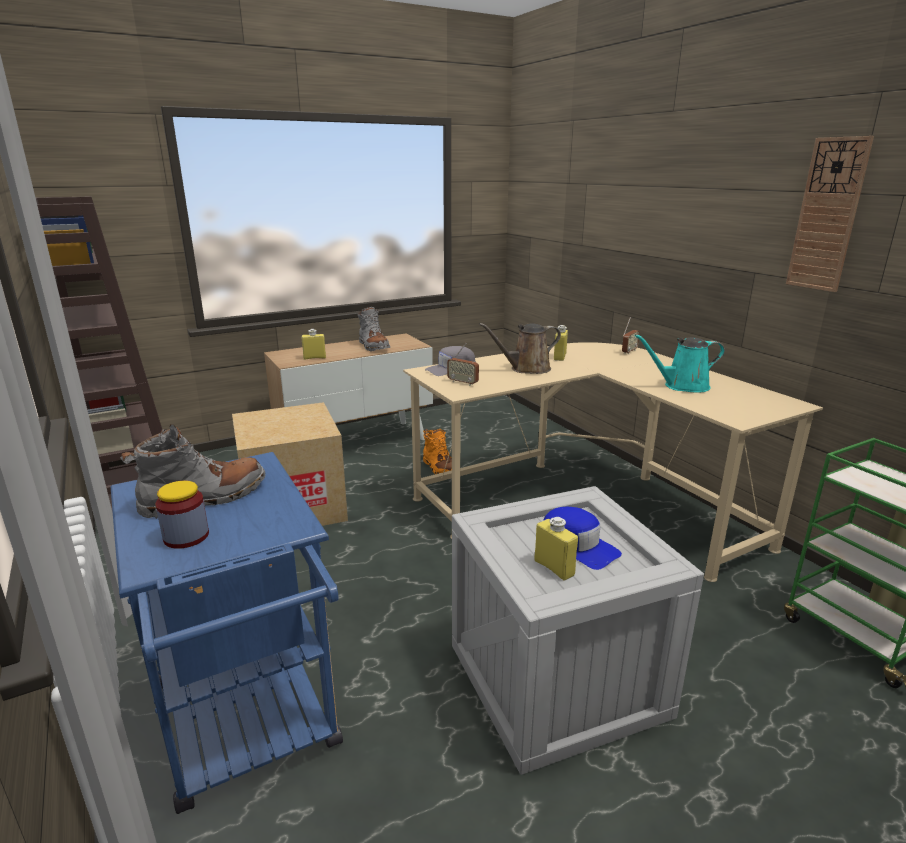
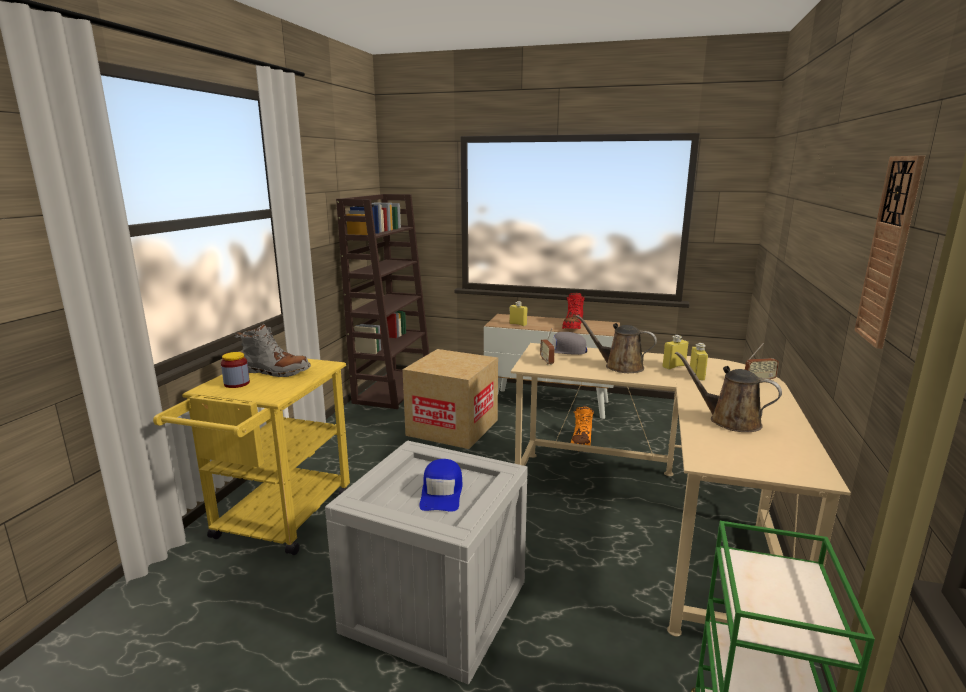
camera: 45 degrees right, 5 degrees down
blue cart [111,452,343,814] -> yellow cart [153,359,350,555]
grey boot [358,307,390,352] -> red boot [562,293,585,329]
yellow bottle [534,517,578,581] -> yellow bottle moved to [690,343,708,380]
turquoise watering can [635,334,725,393] -> brown watering can [675,351,782,432]

